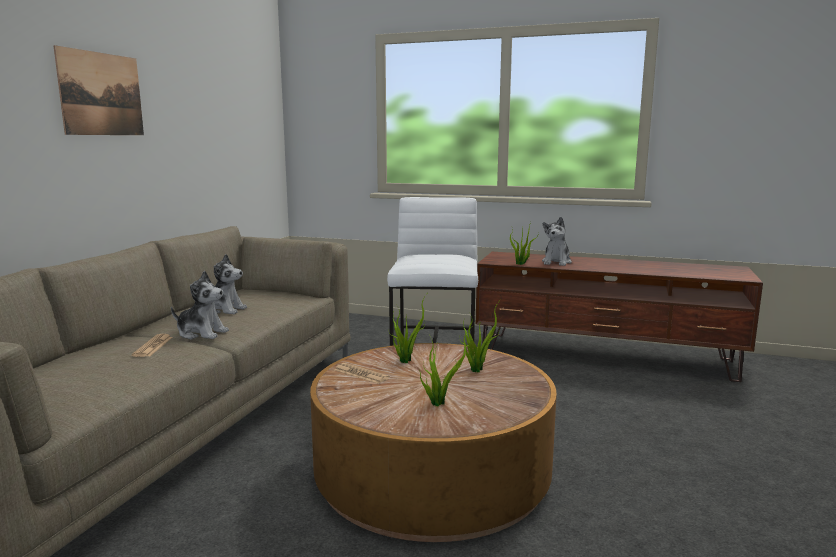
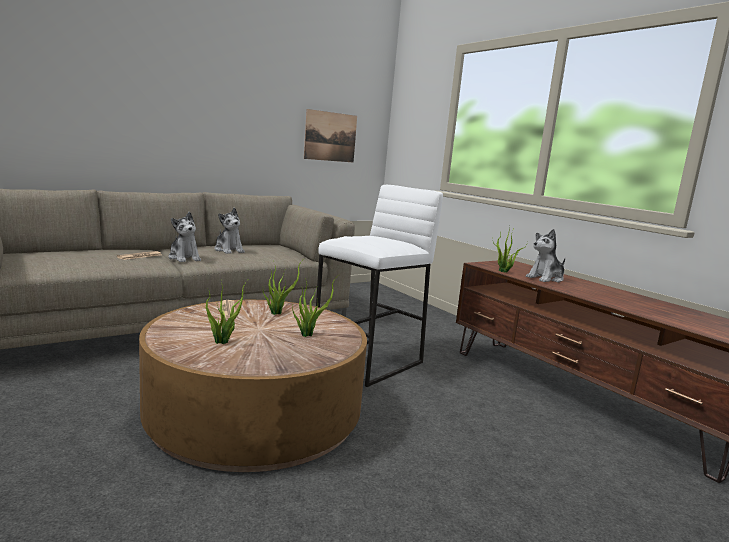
camera: 35 degrees right, 0 degrees up
picture [53,45,144,135] -> picture moved to [304,109,357,163]

